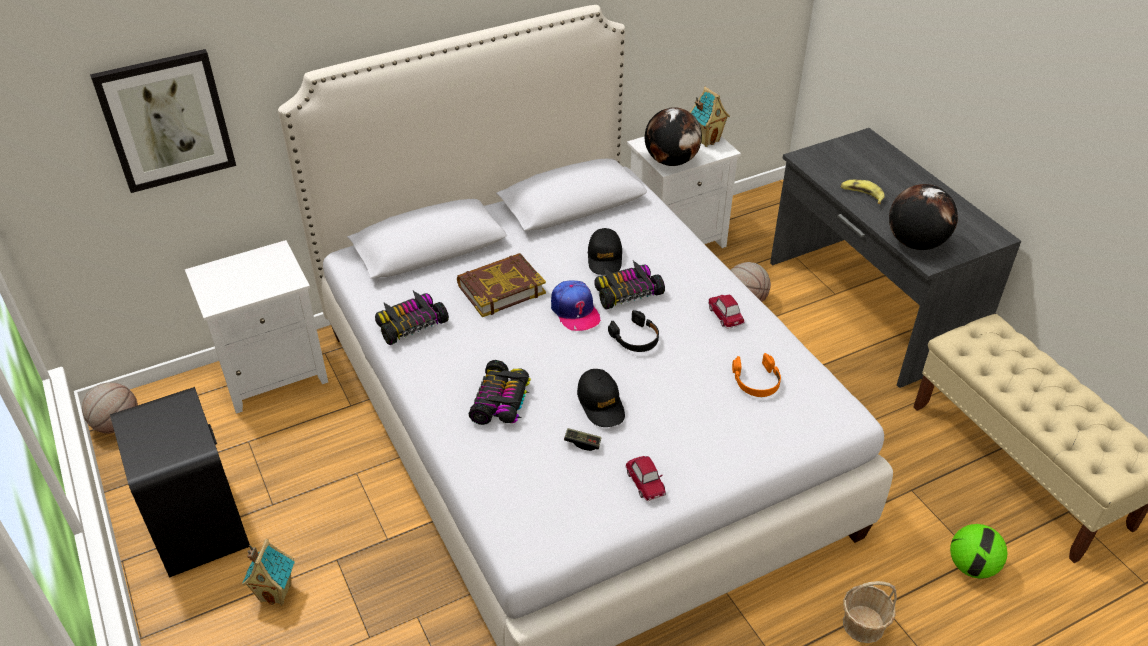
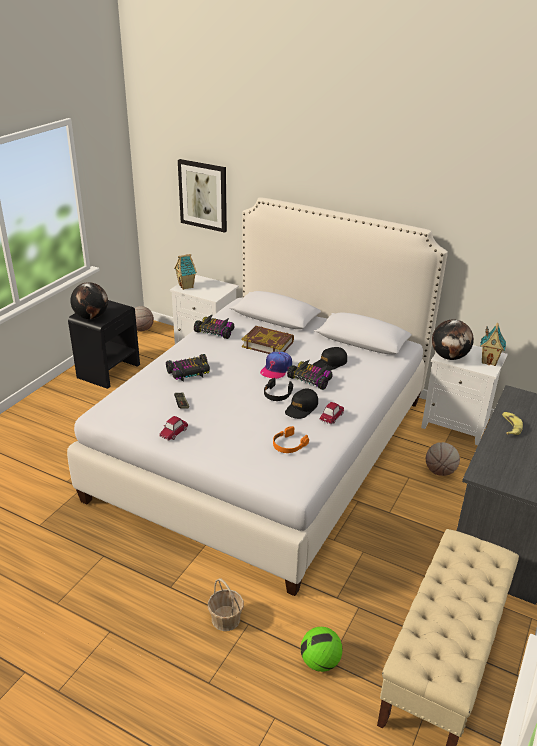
camera: 55 degrees right, 10 degrees down
toy house [242,539,295,605] -> toy house moved to [174,254,197,290]
black cap [577,369,625,427] -> black cap moved to [285,388,318,419]
globe [889,184,958,250] -> globe moved to [70,282,108,319]

